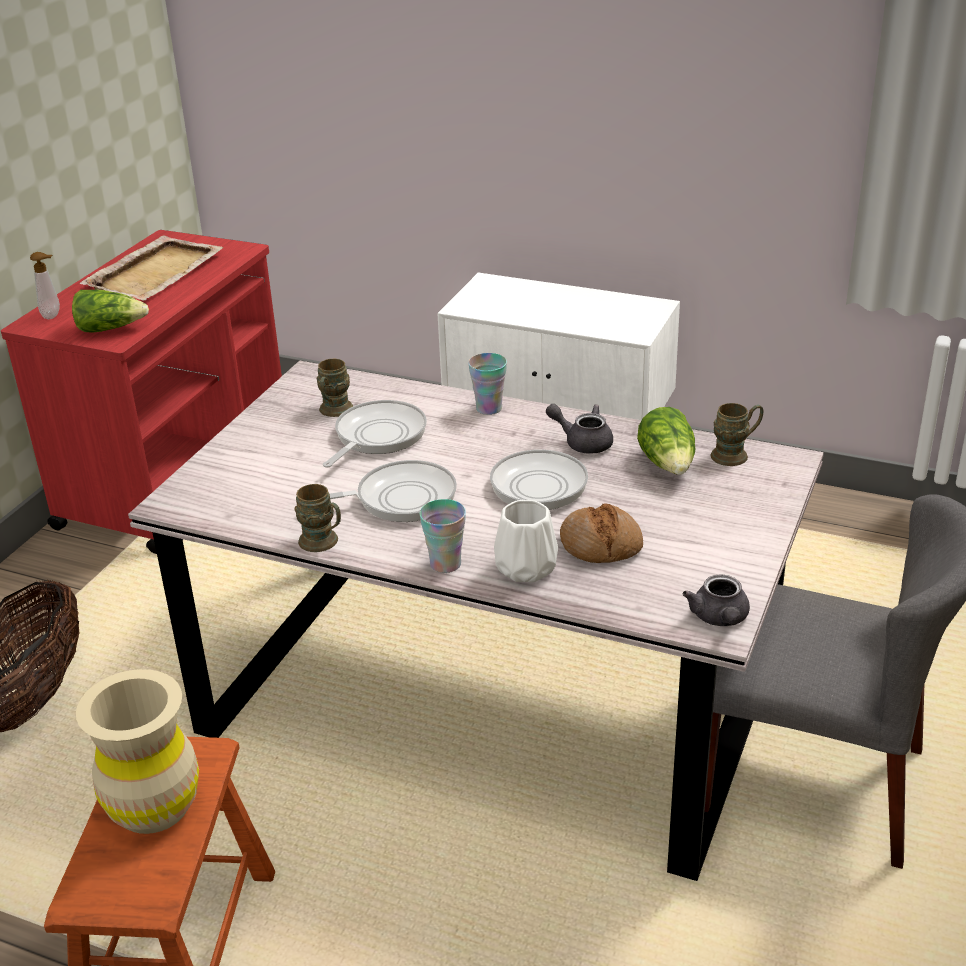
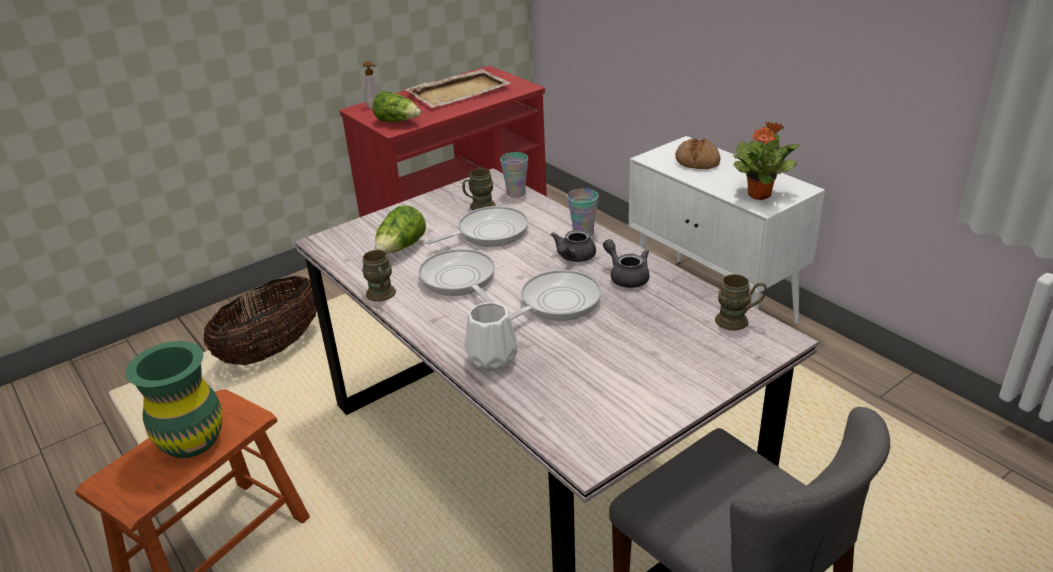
camera: 30 degrees right, 0 degrees up
beige vase [76,669,199,834] -> green vase [125,341,222,458]
frying pan [330,460,457,522] -> frying pan turned 135 degrees counterclockwise [418,249,495,303]
cup [419,499,466,573] -> cup moved to [500,152,528,198]
bread [560,503,643,563] -> bread moved to [675,138,721,169]
lettuce [637,407,695,475] -> lettuce moved to [375,205,426,254]
grey teapot [682,574,750,626] -> grey teapot moved to [551,230,596,262]
none -> potted plant [733,122,800,200]

